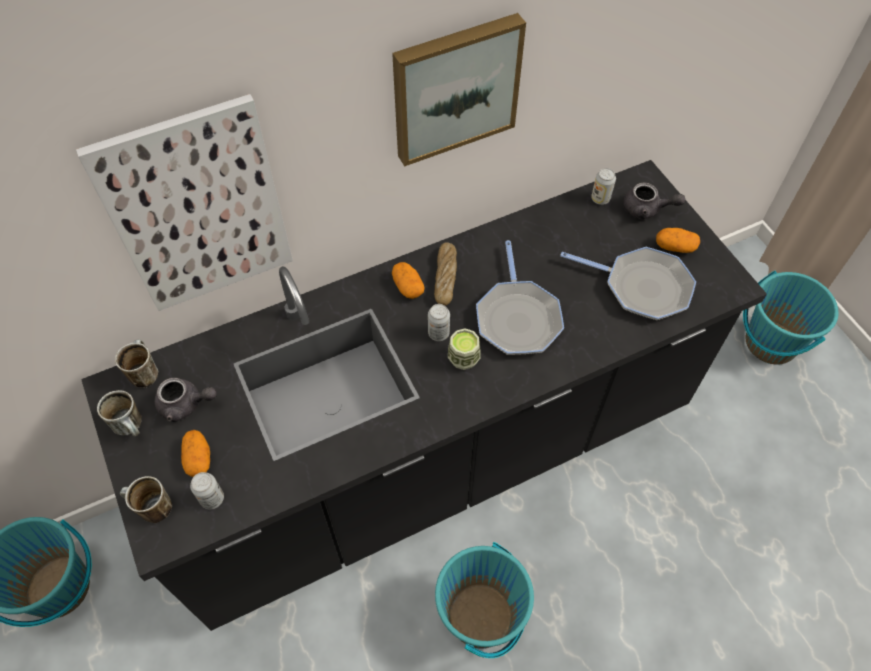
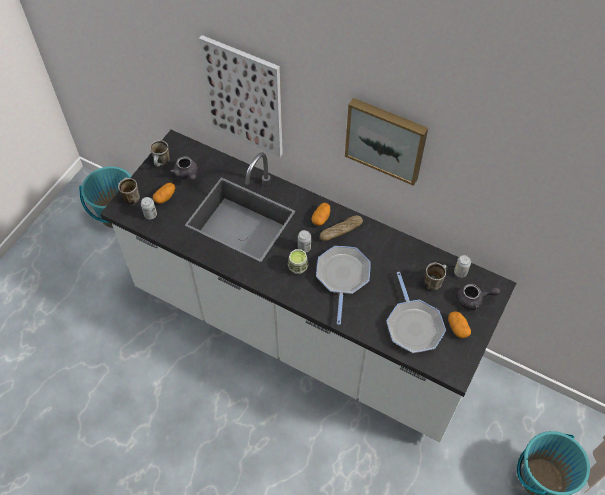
camera: 55 degrees right, 0 degrees up
black counter [81,160,767,631] -> white counter [100,130,516,442]
mug [115,339,158,388] -> mug moved to [425,263,448,290]
turquoise bucket [435,542,534,658] -> none
frying pan [476,240,564,355] -> frying pan turned 135 degrees clockwise [316,246,371,325]
grey teapot [623,183,685,219] -> grey teapot turned 75 degrees counterclockwise [456,284,500,310]

